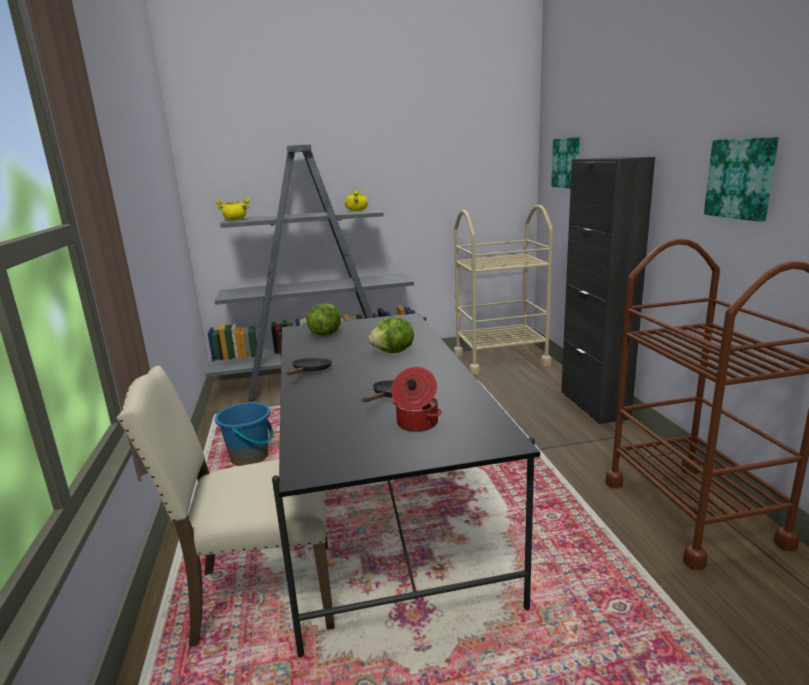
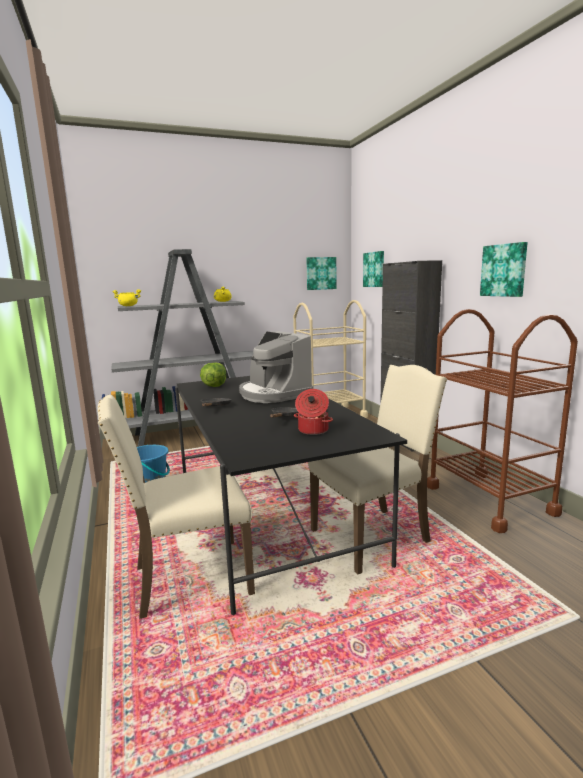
camera: 10 degrees left, 5 degrees down
lettuce [368,317,414,353] -> coffee machine [239,331,313,403]
none -> picture [306,257,337,290]
none -> beige chair [308,365,447,575]

